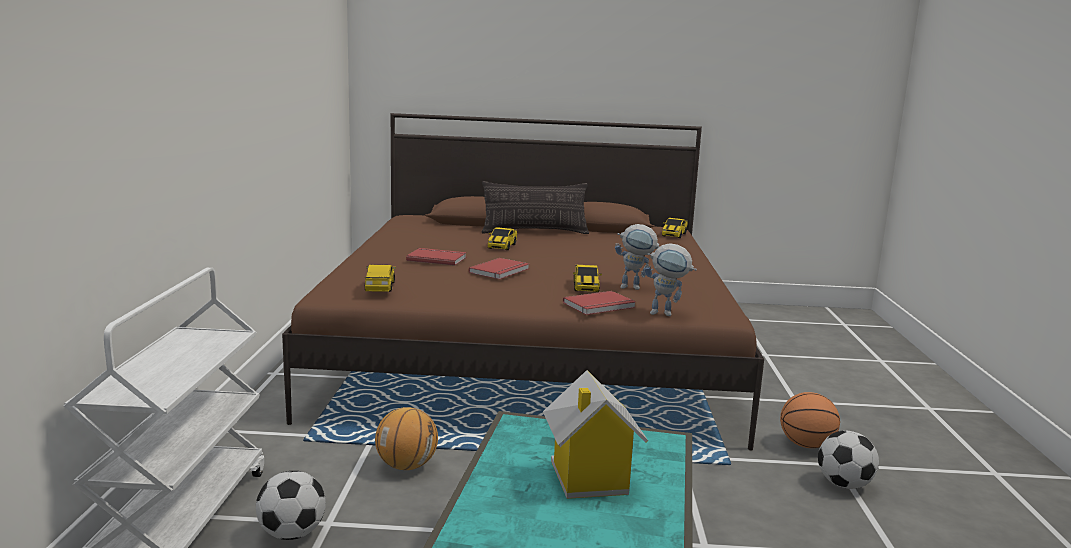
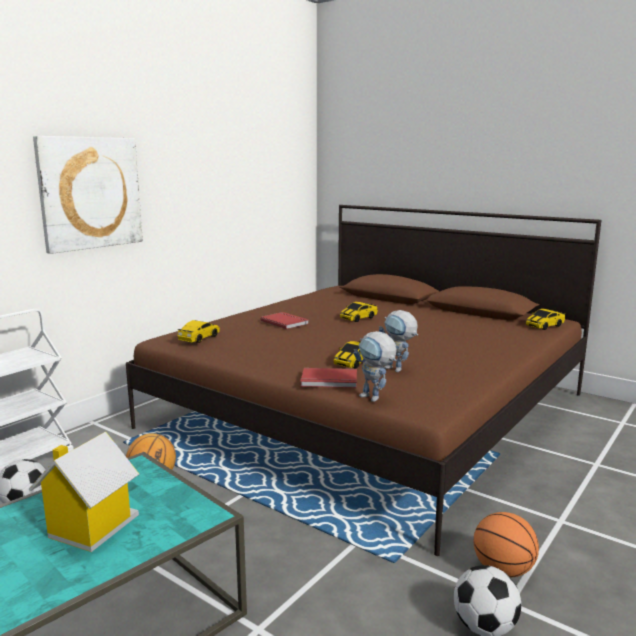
camera: 35 degrees right, 0 degrees up
red book [469,258,529,279] -> none
pillow [482,181,589,234] -> none
none -> picture [33,136,143,254]

